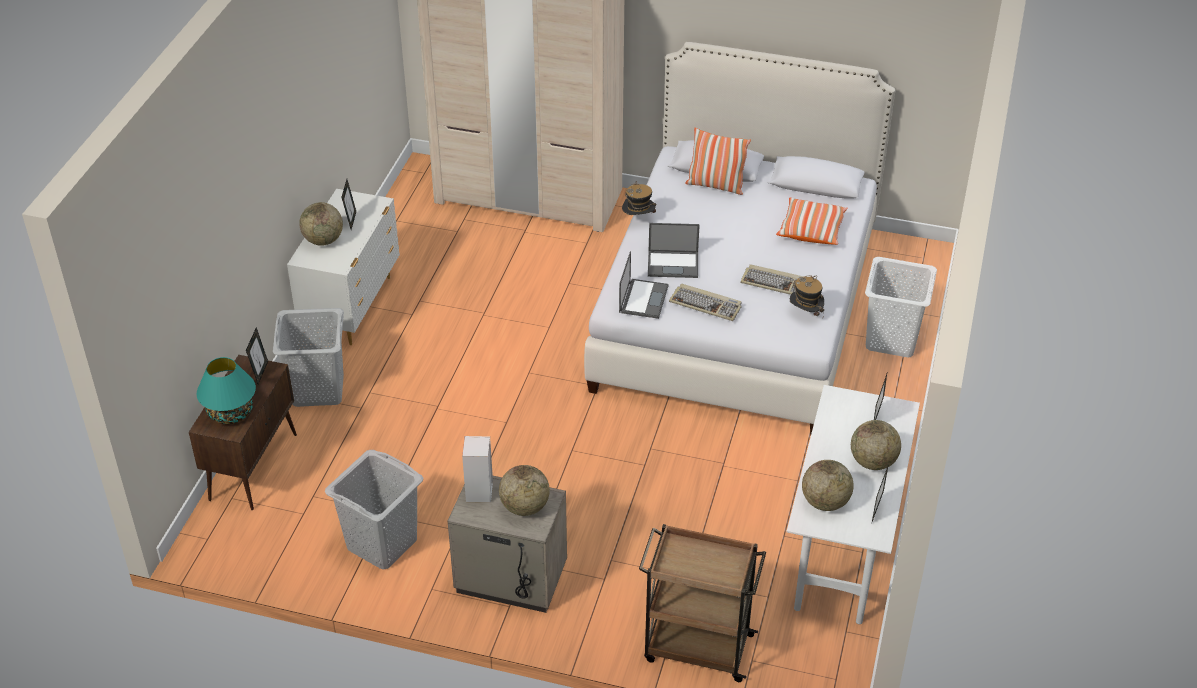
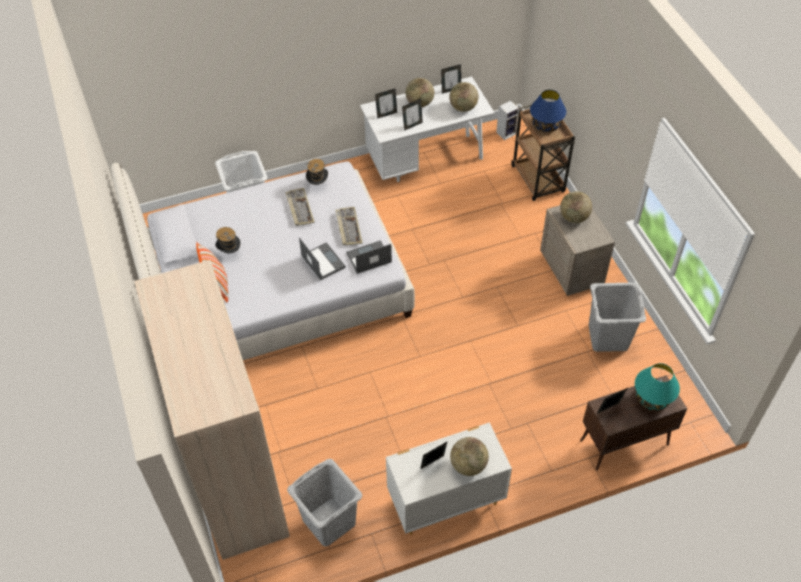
camera: 125 degrees left, 10 degrees up
grey laundry basket [273,308,344,407] -> grey laundry basket moved to [287,459,362,547]
speaker [462,436,493,503] -> speaker moved to [496,100,519,140]
hat [622,181,656,215] -> hat moved to [215,227,241,253]
pillow [776,197,847,245] -> none
none -> picture frame [402,99,423,131]
none -> blue table lamp [530,90,566,132]

